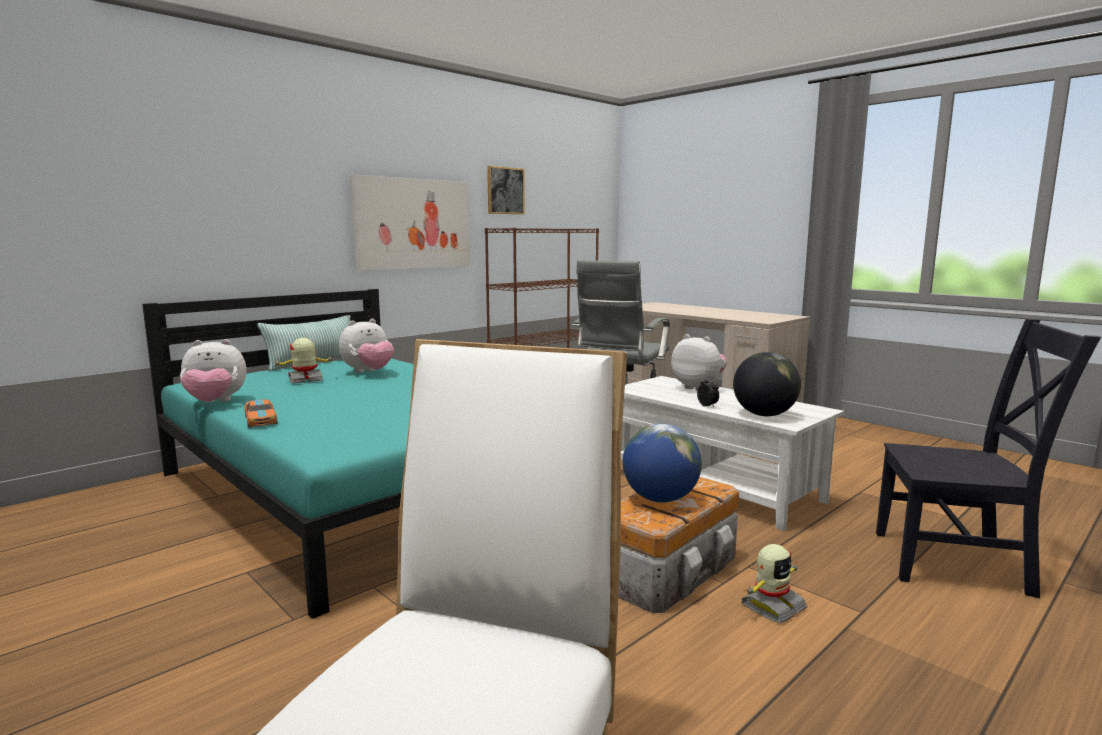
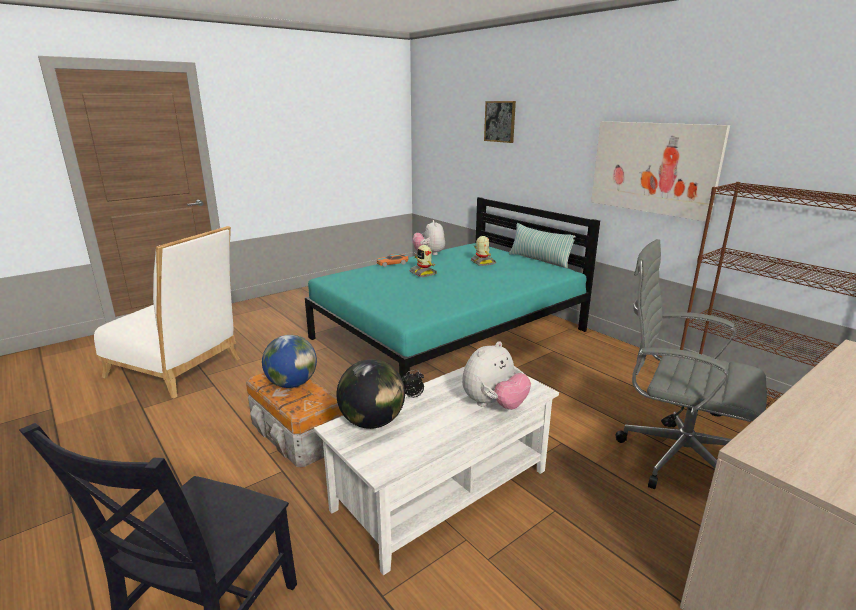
camera: 95 degrees right, 10 degrees up
plush toy [339,319,394,373] -> none
picture [487,166,525,214] -> picture moved to [484,101,516,143]
toy robot [741,544,807,623] -> toy robot moved to [410,245,437,277]

